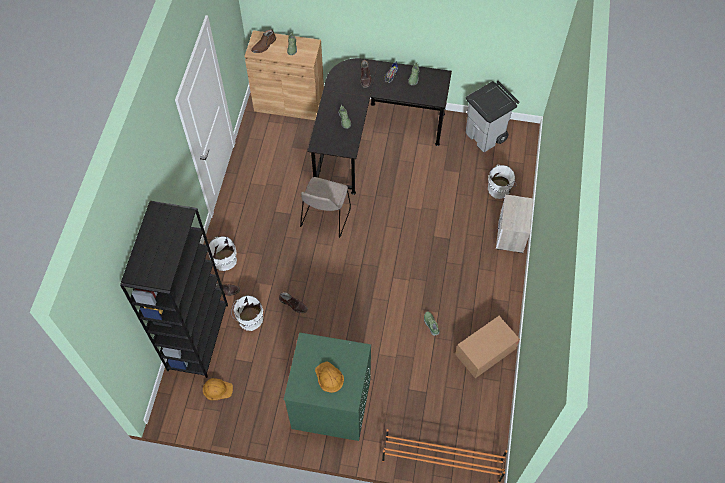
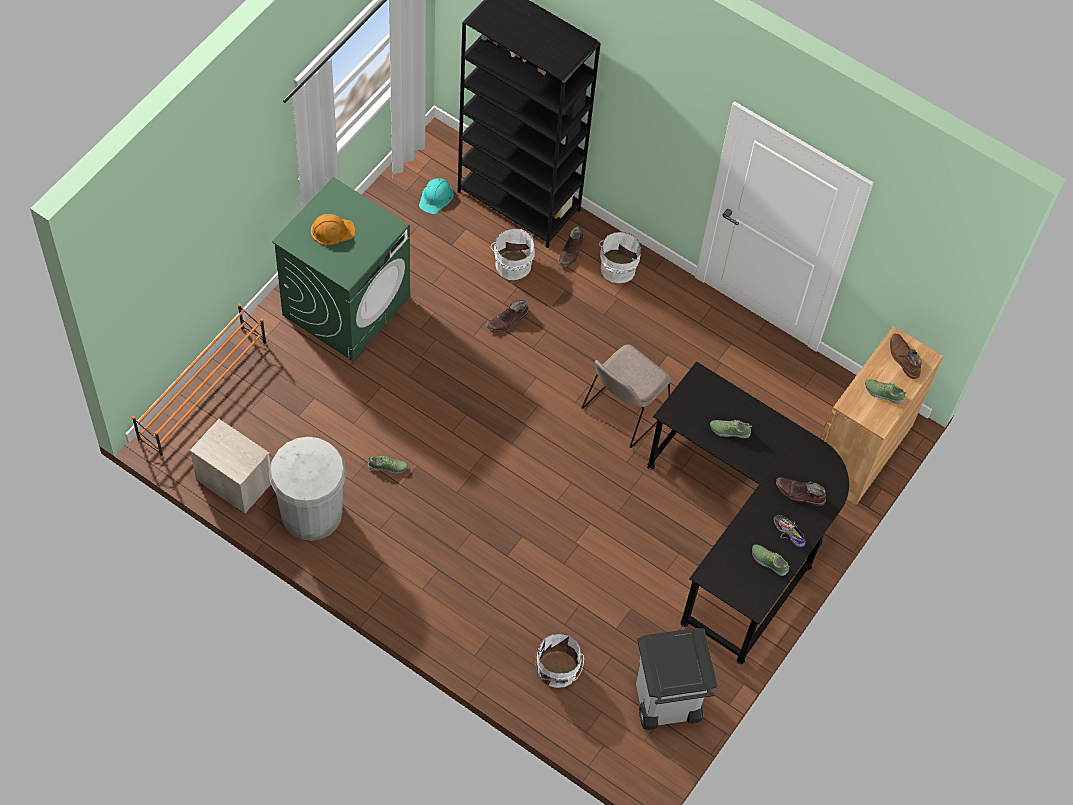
camera: 110 degrees right, 0 degrees up
orange hard hat [203,378,233,400] -> turquoise hard hat [419,178,454,214]
beige chair [300,177,351,238] -> beige chair turned 90 degrees counterclockwise [582,344,671,448]
cardboard box [455,316,520,378] -> white trash can [269,437,346,541]
nightstand [496,194,533,253] -> nightstand moved to [190,419,271,514]

